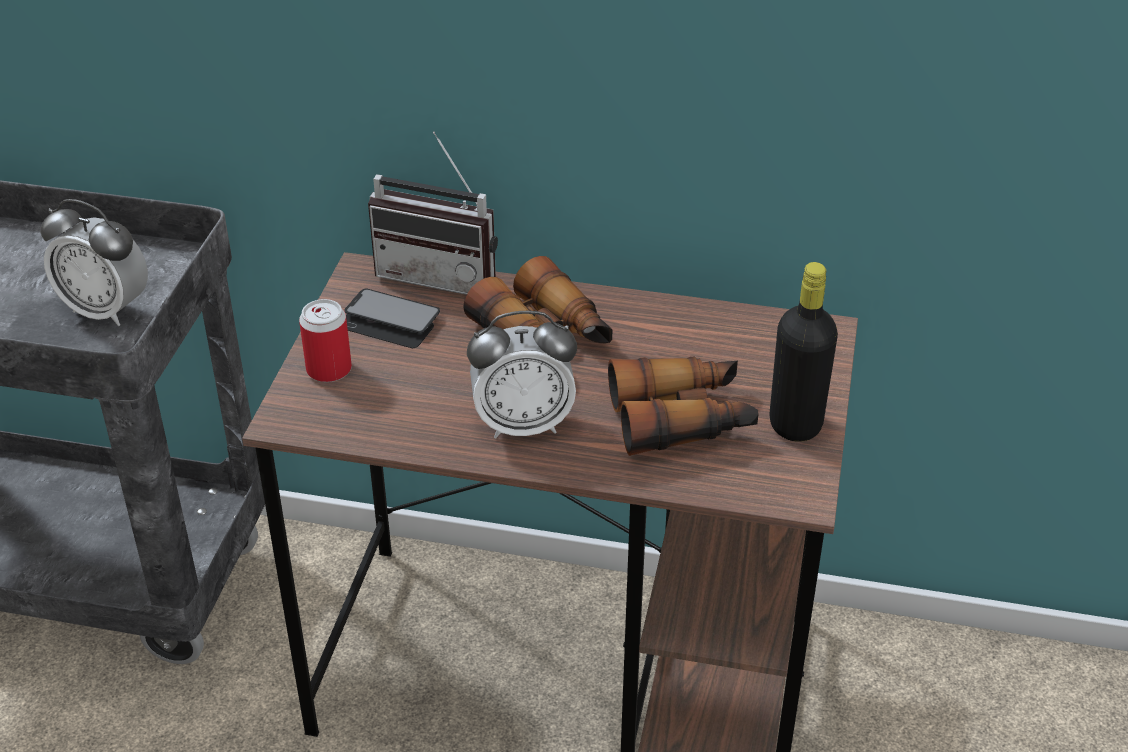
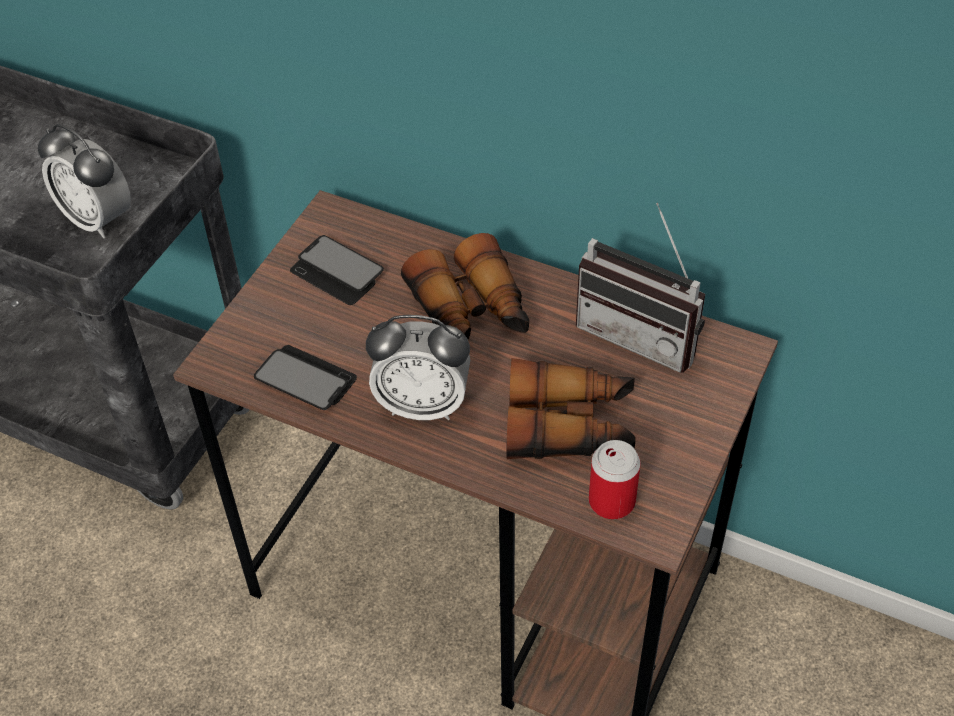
camera: 15 degrees right, 10 degrees up
can [299,299,352,382] -> can moved to [589,440,640,519]
radio [368,131,498,295] -> radio moved to [576,203,705,373]
black bottle [769,262,838,442] -> none
none -> phone [254,345,357,410]

